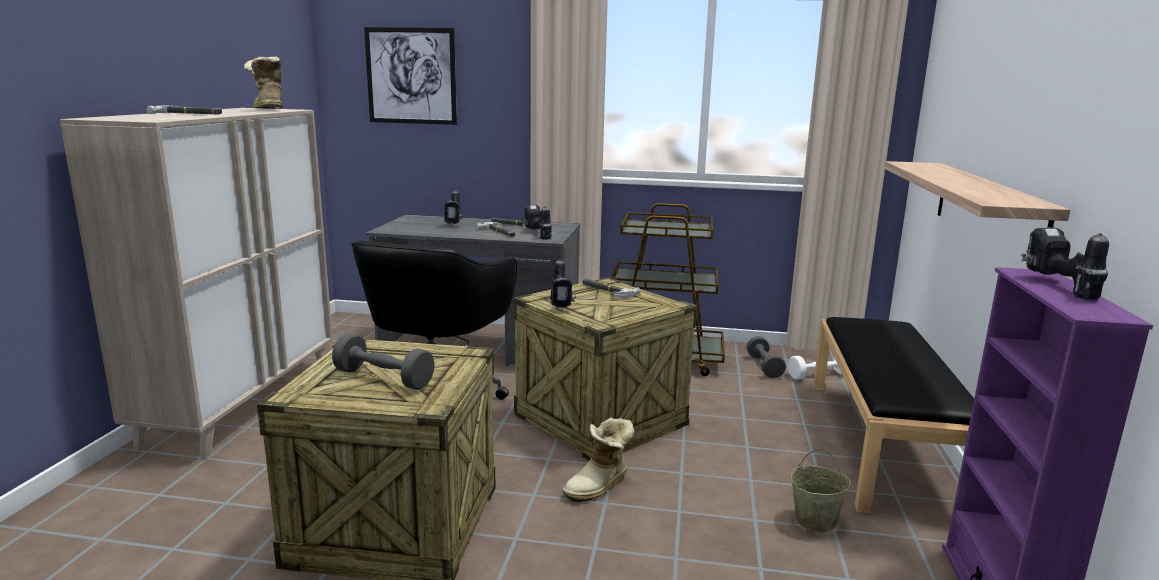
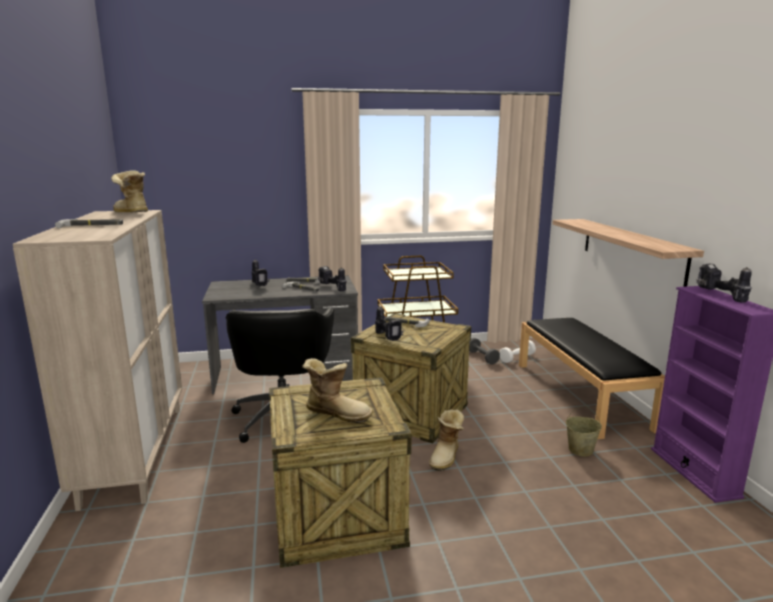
camera: 20 degrees left, 0 degrees up
grey dumbbell [332,333,434,390] -> boot [302,358,373,423]
picture [364,27,457,125] -> none

